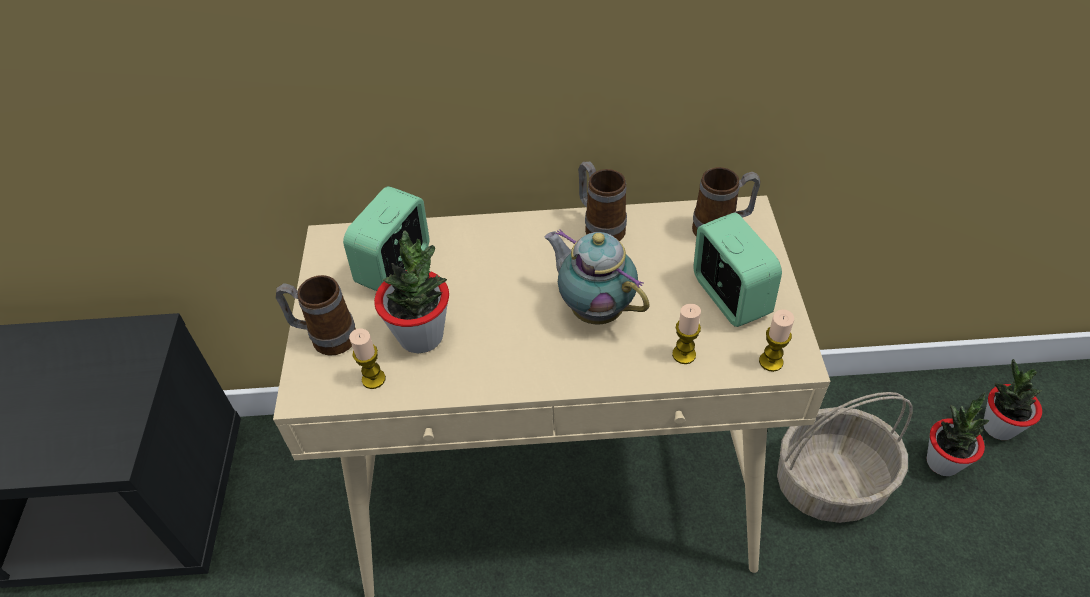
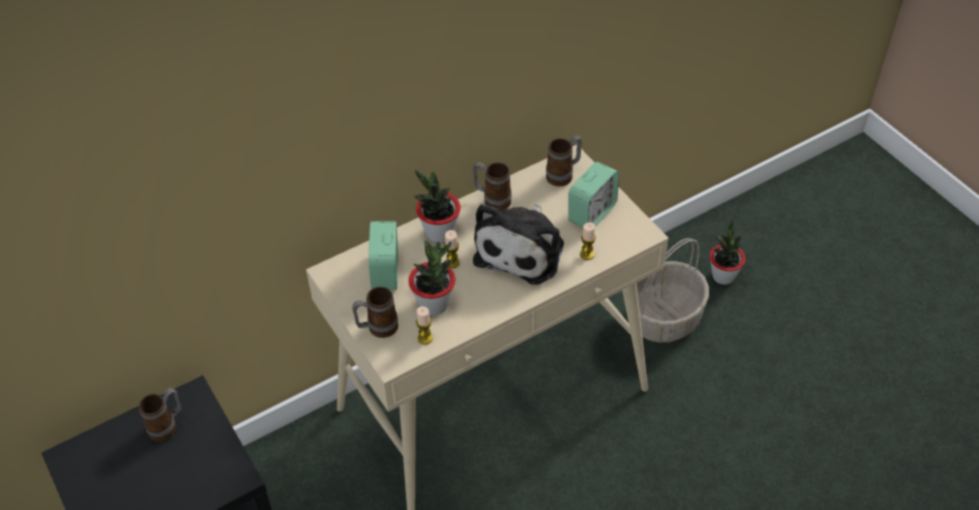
camera: 30 degrees left, 0 degrees up
teapot [545,229,649,324] -> plush toy [473,204,564,285]
alarm clock [693,213,782,327] -> alarm clock turned 90 degrees clockwise [568,162,619,228]
candle [759,309,794,372] -> candle moved to [444,230,460,268]
potted plant [983,359,1042,440] -> potted plant moved to [414,170,461,243]
none -> mug [139,388,181,442]

